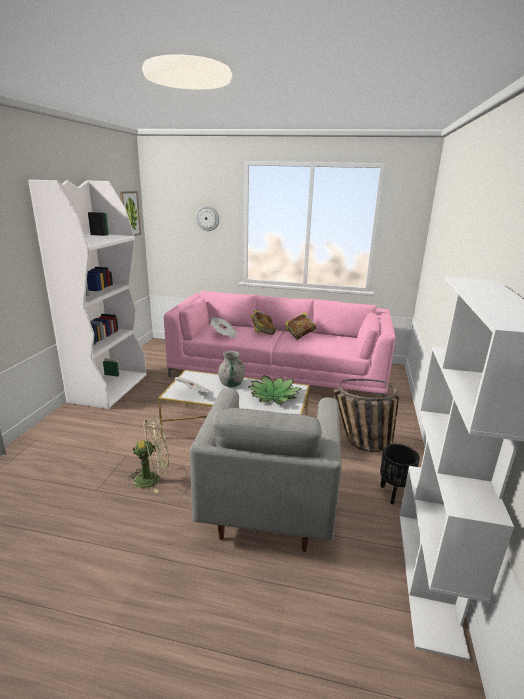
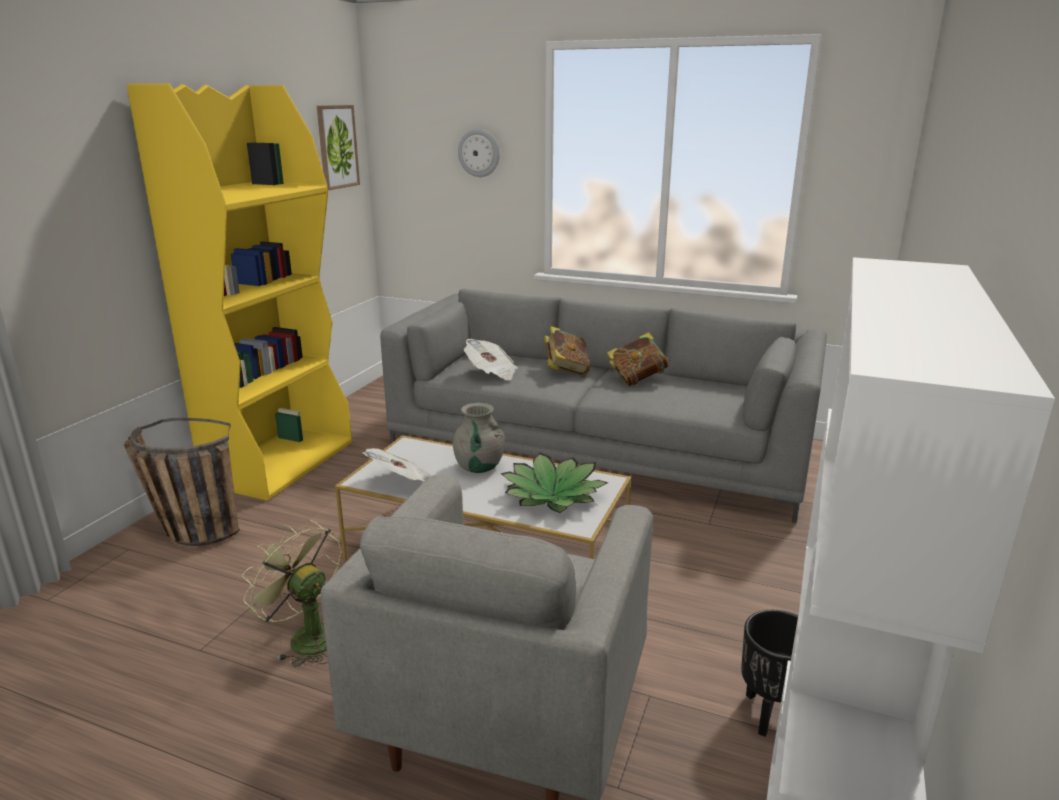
camera: 10 degrees right, 0 degrees up
white bookcase [28,180,147,409] -> yellow bookcase [127,83,352,501]
green fan [126,417,169,493] -> green fan turned 135 degrees counterclockwise [241,520,341,667]
pink sofa [164,291,396,398] -> grey sofa [380,289,827,523]
basket [333,379,400,452] -> basket moved to [124,418,240,546]

